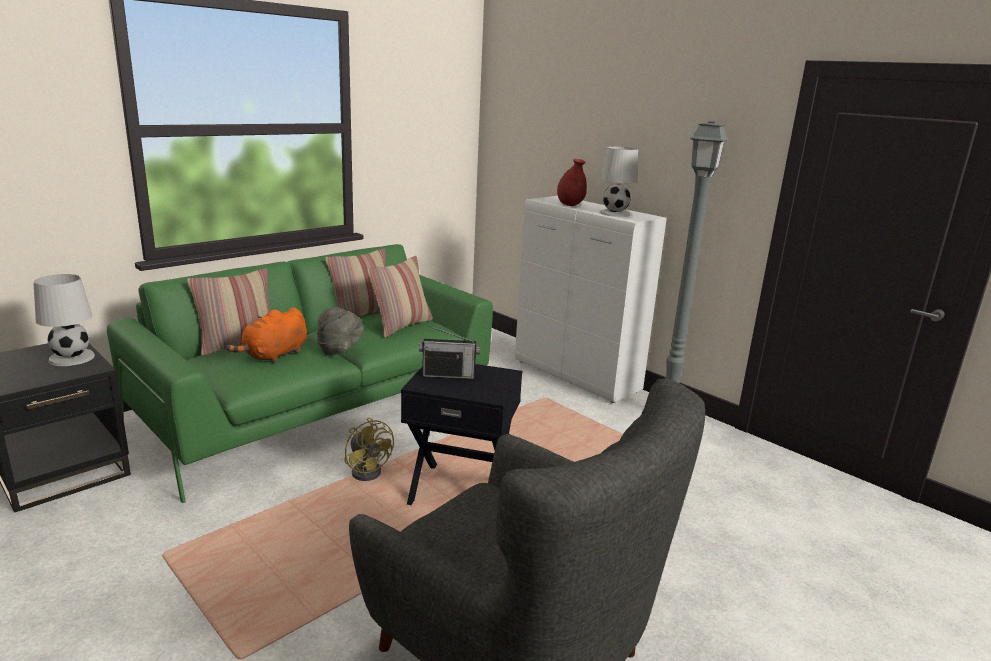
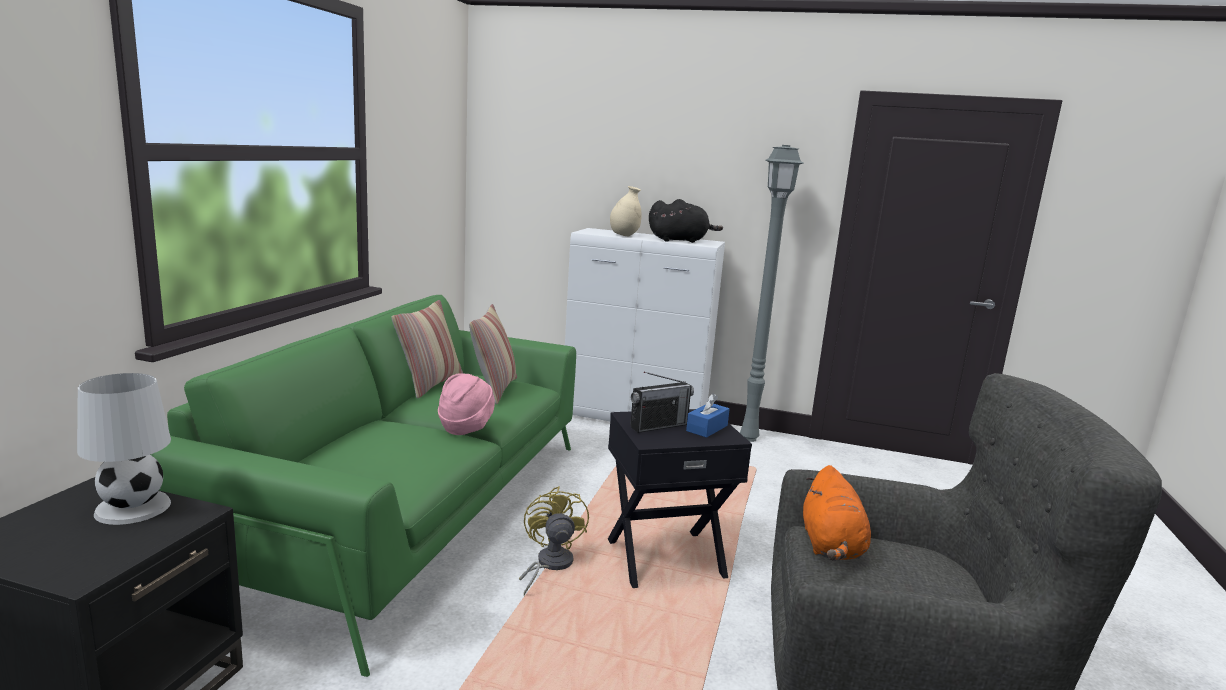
camera: 30 degrees left, 5 degrees down
pillow [187,268,271,355] -> none
orange plush toy [226,308,307,363] -> orange plush toy moved to [803,465,871,561]
grey hat [317,307,364,355] -> pink hat [438,373,495,435]
yellow fan [344,418,394,481] -> yellow fan turned 120 degrees counterclockwise [519,487,589,596]
red vase [557,159,587,206] -> beige vase [610,186,641,236]
white table lamp [599,146,638,217] -> black plush toy [649,199,723,243]
none -> blue tissue box [686,393,730,438]

